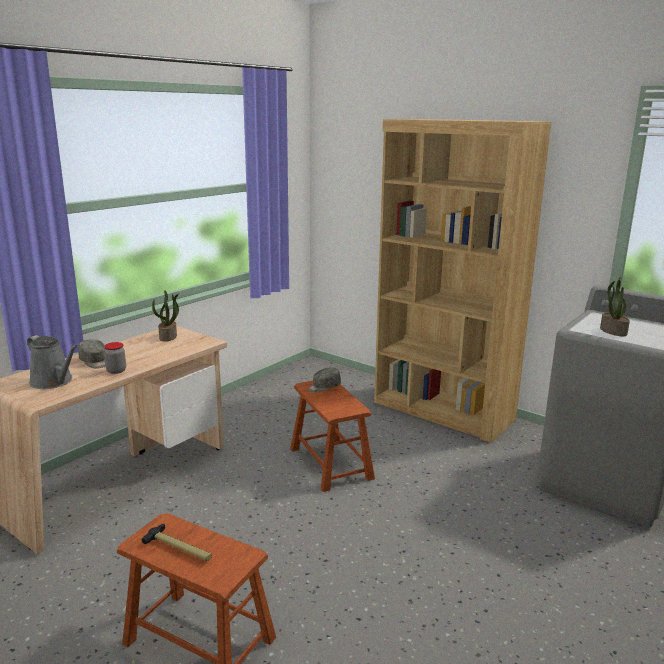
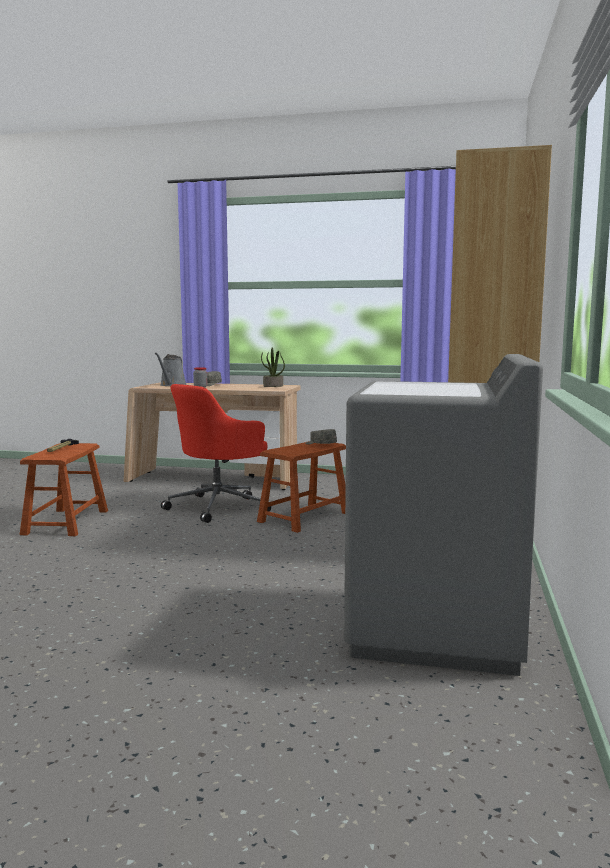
camera: 65 degrees right, 10 degrees down
potted plant [600,276,630,336] -> none
none -> red office chair [161,384,271,523]

